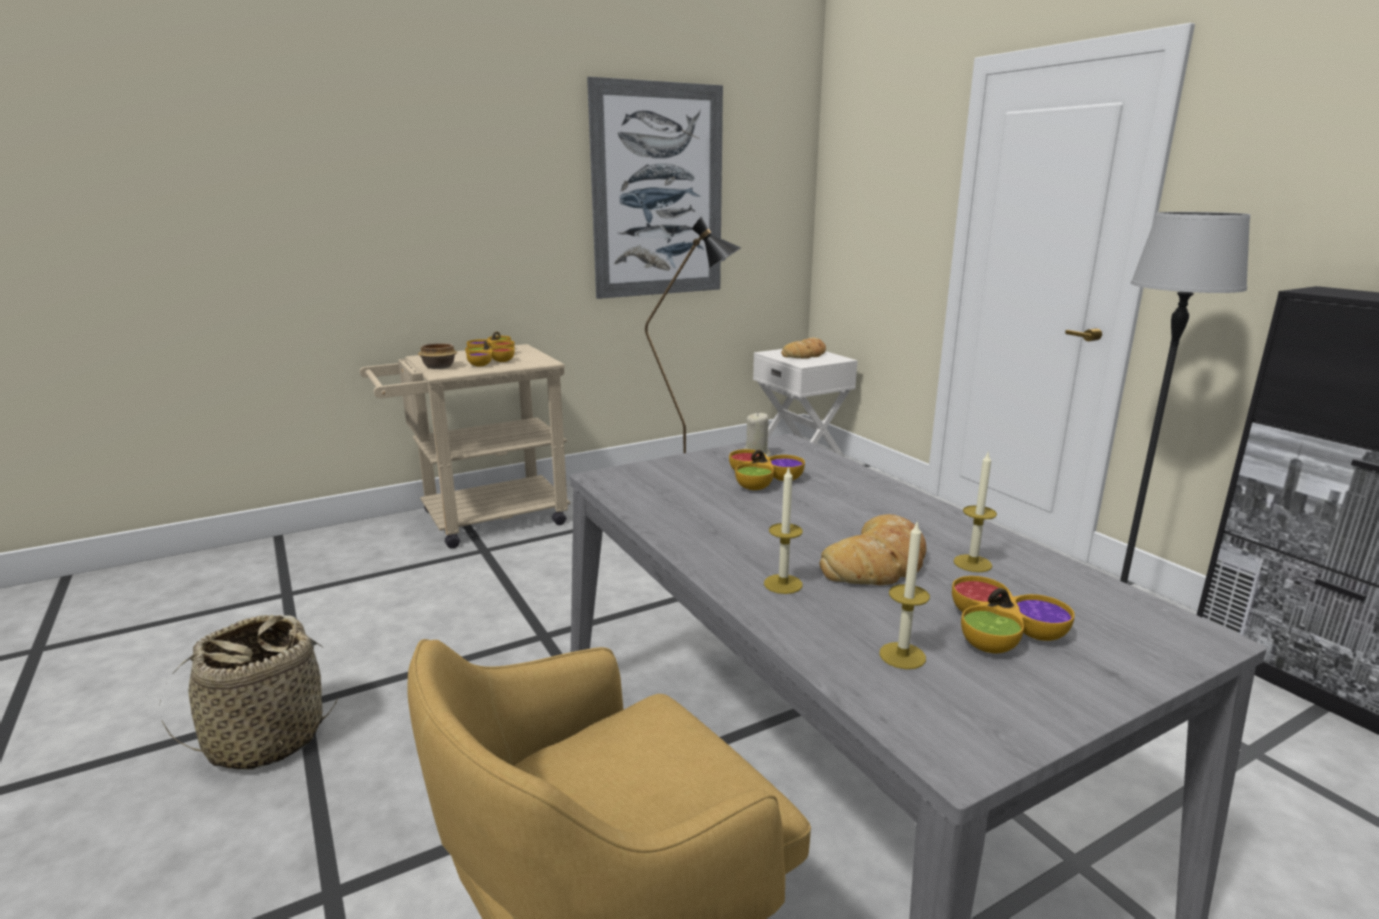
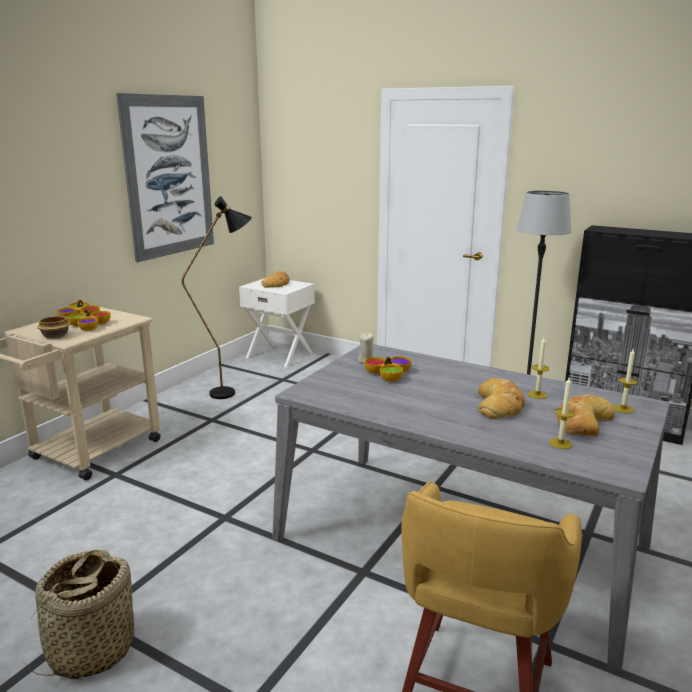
camera: 30 degrees left, 0 degrees up
candle [764,466,803,594] -> candle moved to [613,349,637,414]
bowl [952,576,1075,653] -> bread [557,394,615,437]

